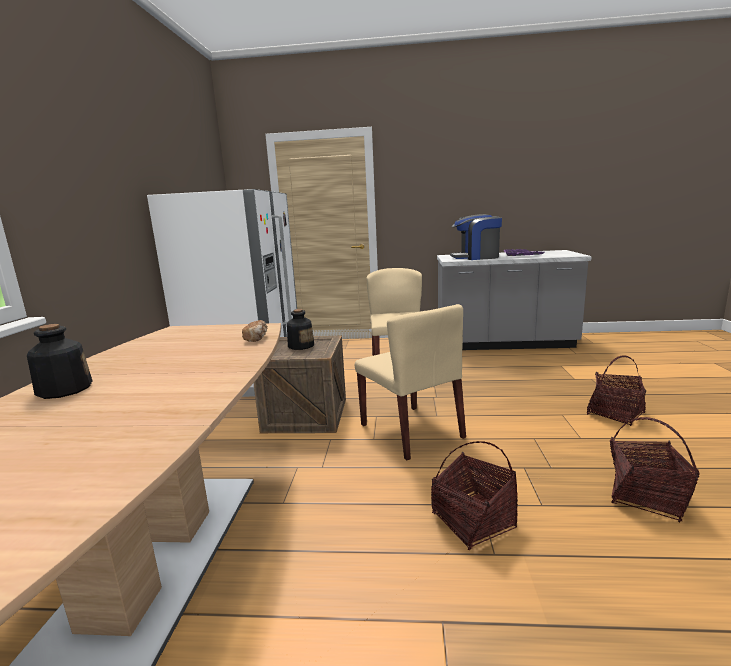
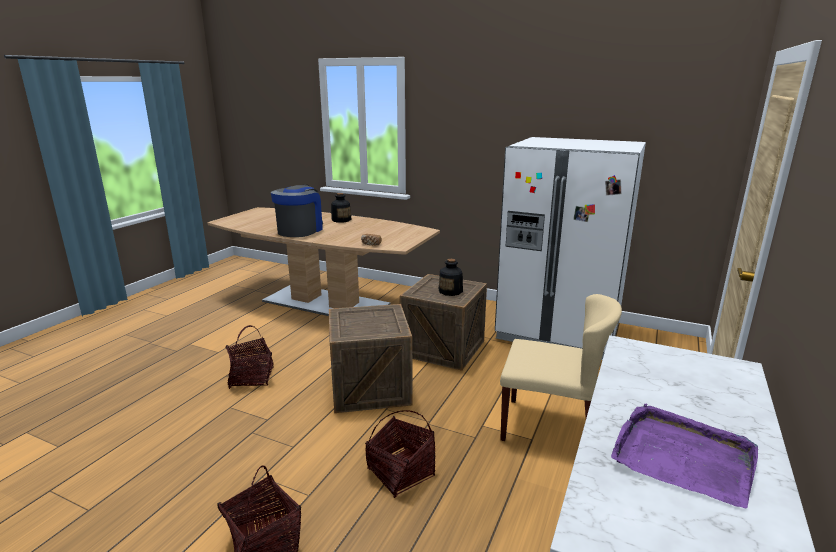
camera: 110 degrees right, 5 degrees up
beige chair [355,304,466,460] -> crate [329,304,413,413]
coffee machine [450,214,502,260] -> coffee machine moved to [271,184,323,237]
basket [610,417,700,522] -> basket moved to [365,410,435,498]

